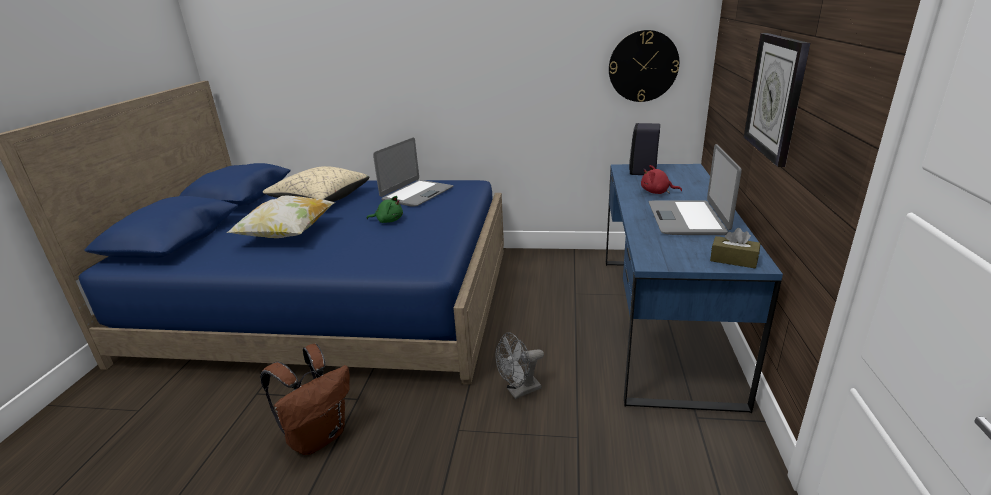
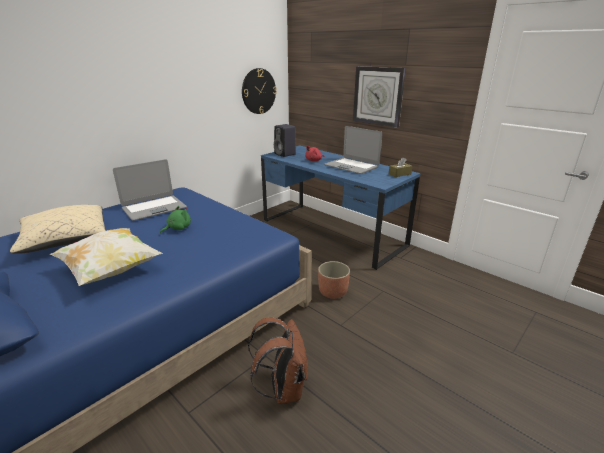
camera: 55 degrees left, 0 degrees up
laptop [373,137,453,206] -> laptop turned 75 degrees clockwise [113,159,187,221]
grey fan [495,332,544,399] -> planter [318,261,350,299]

